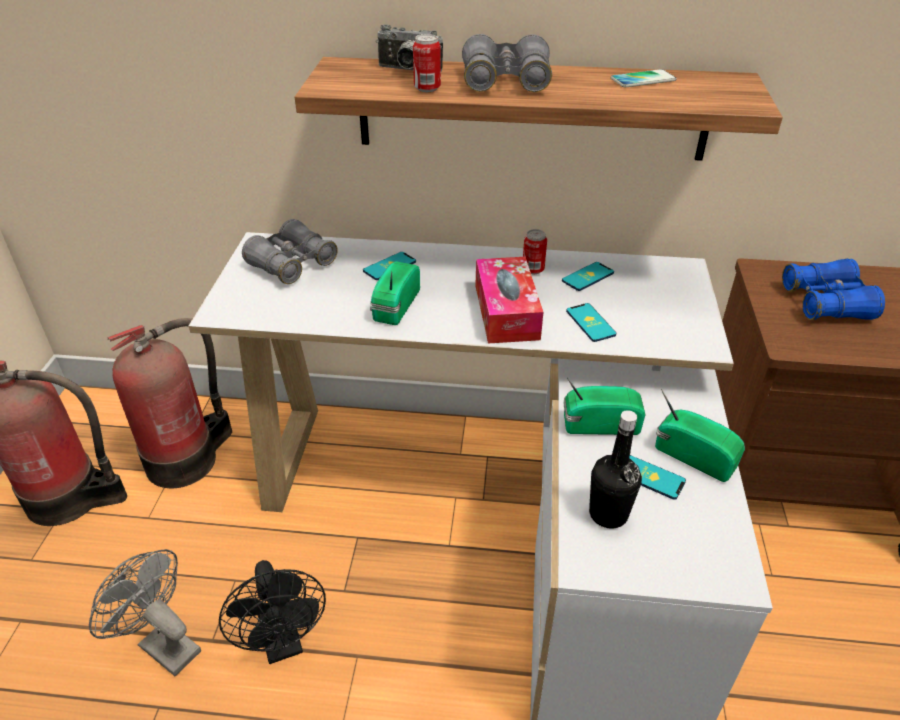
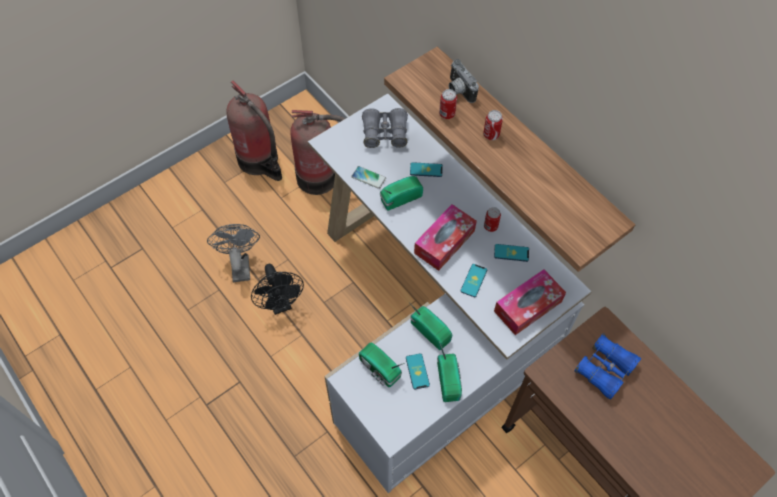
camera: 45 degrees right, 20 degrees up
black fan [219,560,326,664] -> black fan turned 45 degrees counterclockwise [251,264,304,315]
grey binoculars [462,34,552,92] -> can [483,110,503,140]
black bottle [589,410,642,529] -> radio [359,343,404,387]
phone [611,69,676,87] -> phone moved to [351,166,386,189]
none -> tissue box [494,269,566,335]

